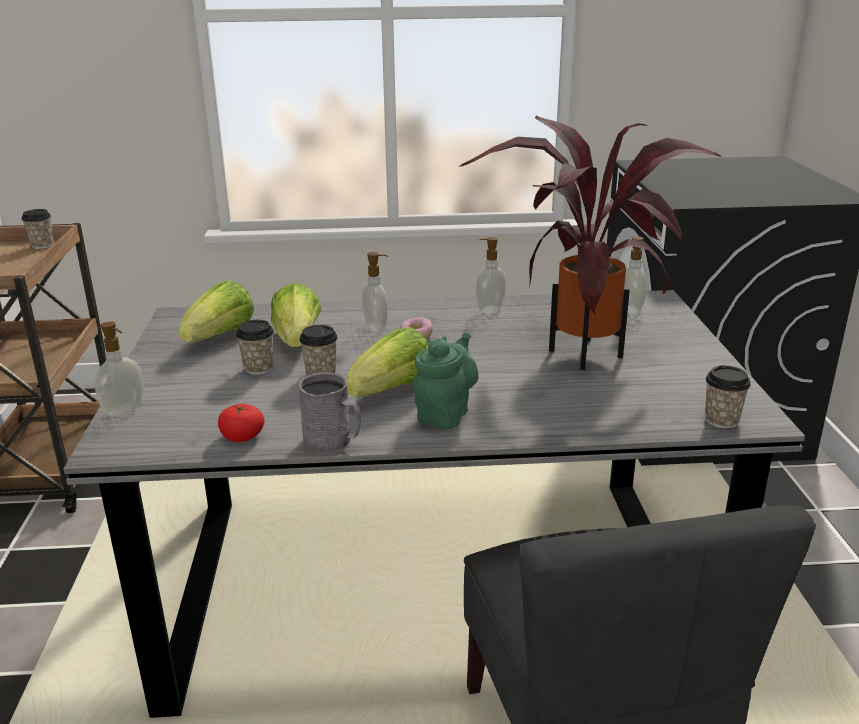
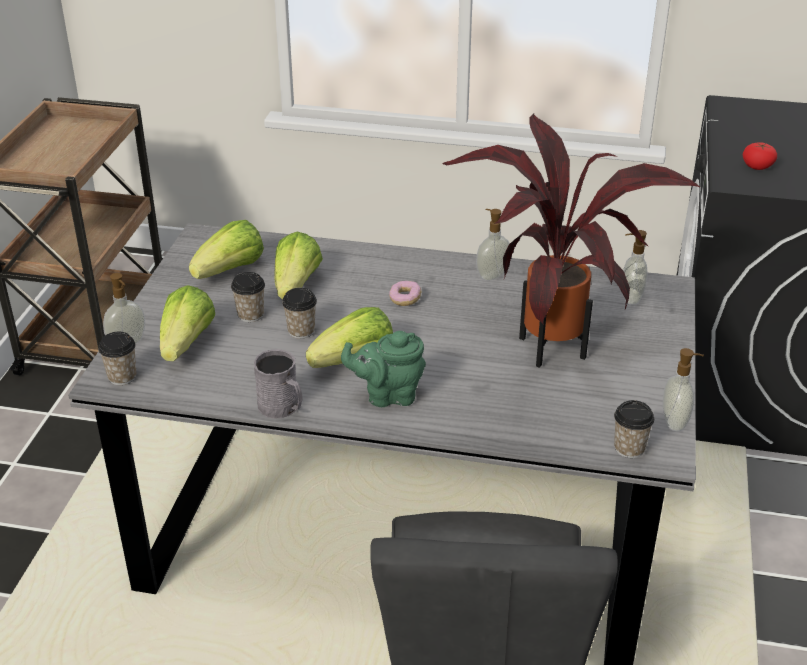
camera: 15 degrees right, 10 degrees up
cup [22,209,54,249] -> cup moved to [98,332,136,385]
tomato [218,404,264,442] -> tomato moved to [743,142,777,170]
soap dispenser [362,252,388,332] -> soap dispenser moved to [663,348,704,431]
green teapot [413,332,478,430] -> green teapot turned 135 degrees counterclockwise [341,331,426,407]
none -> lettuce [160,285,215,361]

